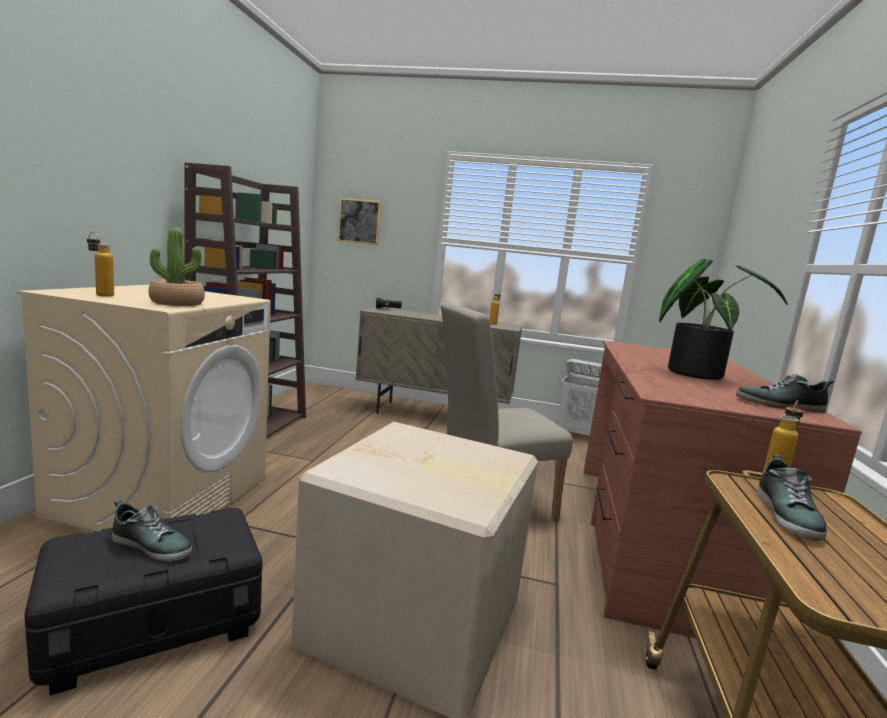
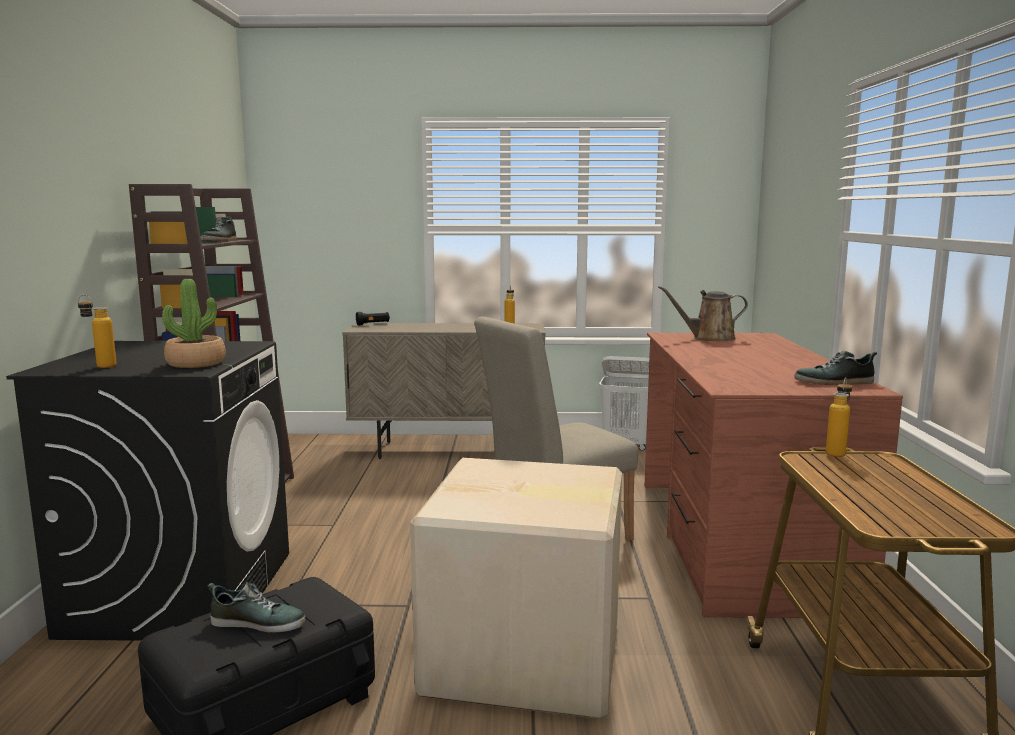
camera: 10 degrees left, 0 degrees up
beige washing machine [17,285,271,532] -> black washing machine [6,341,289,641]
picture [338,198,381,245] -> none
potted plant [659,259,788,380] -> none
shoe [756,454,827,541] -> shoe moved to [201,217,237,242]
none -> brown watering can [658,286,748,341]

